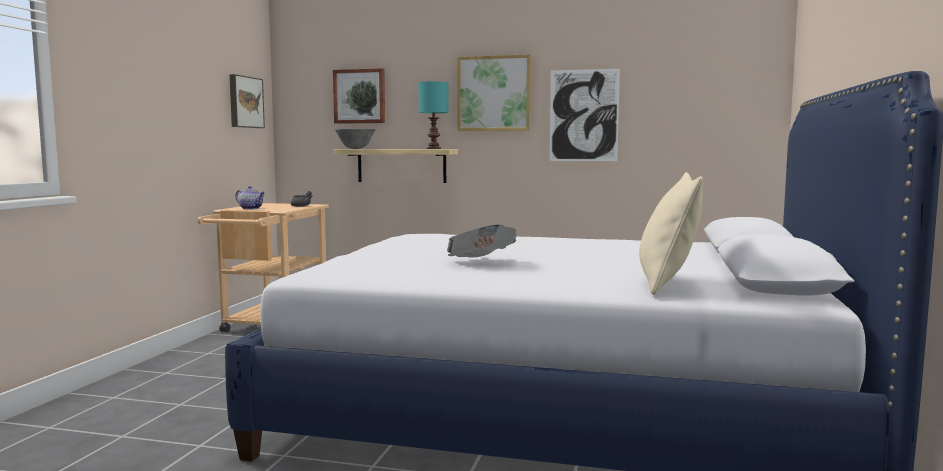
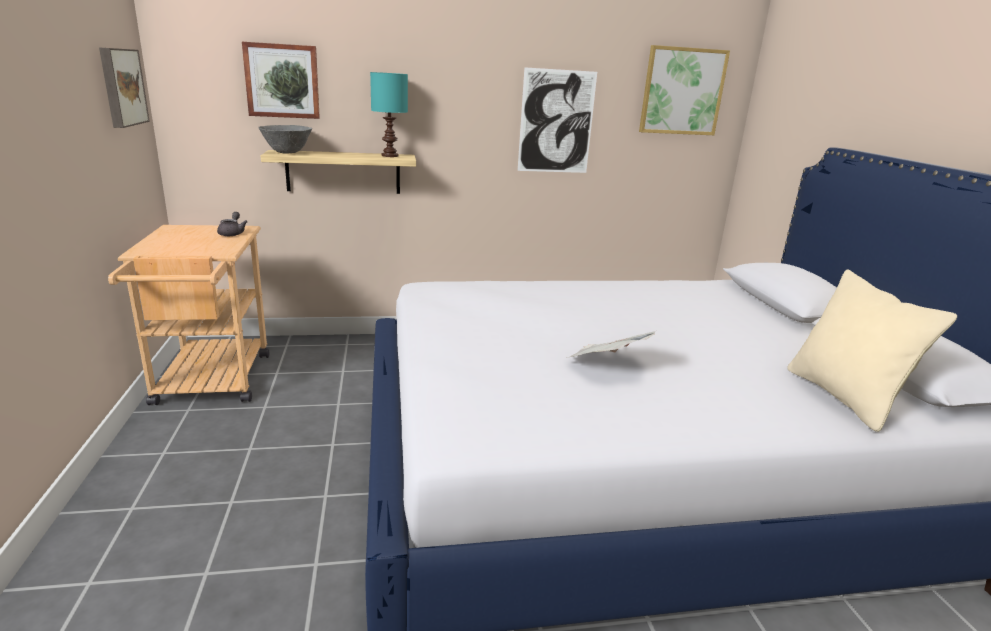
camera: 25 degrees left, 15 degrees up
teapot [236,186,265,210] -> none
picture [457,54,531,131] -> picture moved to [639,45,730,135]

